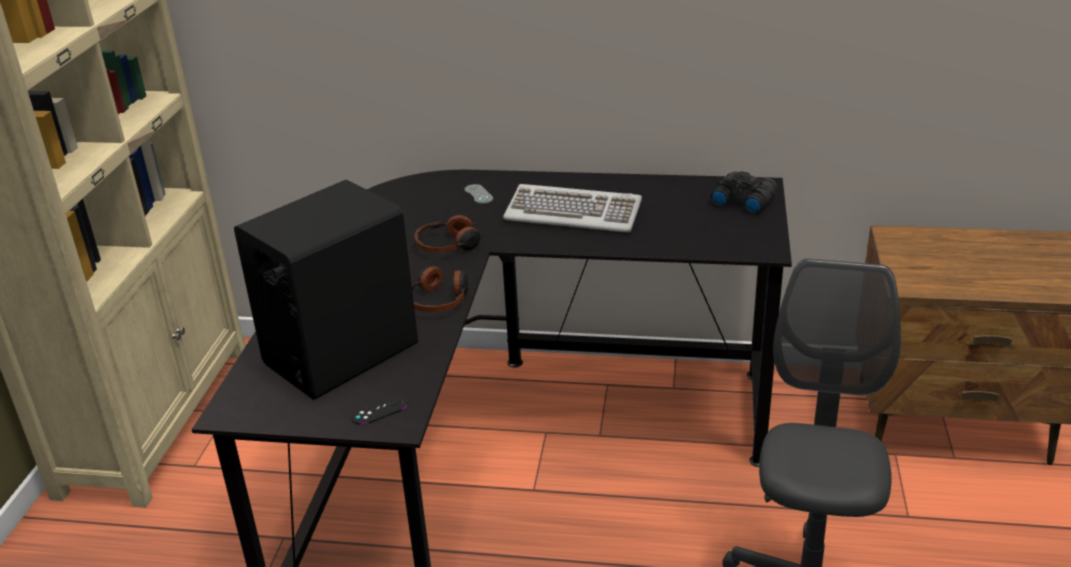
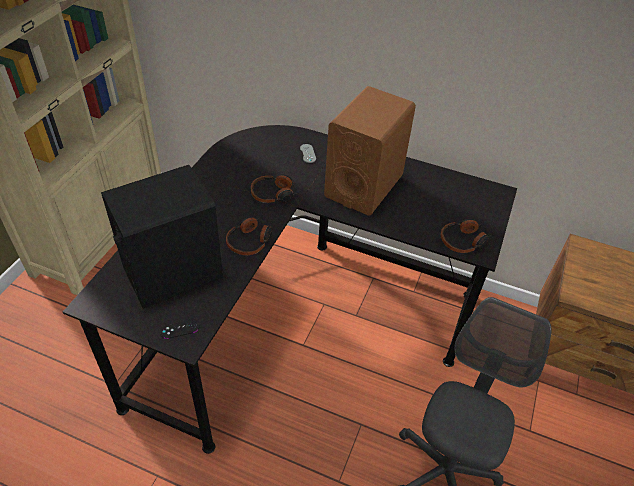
camera: 10 degrees right, 15 degrees up
keyboard [503,184,642,232] -> brown speaker [324,86,416,216]
black binoculars [710,171,778,214] -> none
none -> headphones [440,219,490,253]

